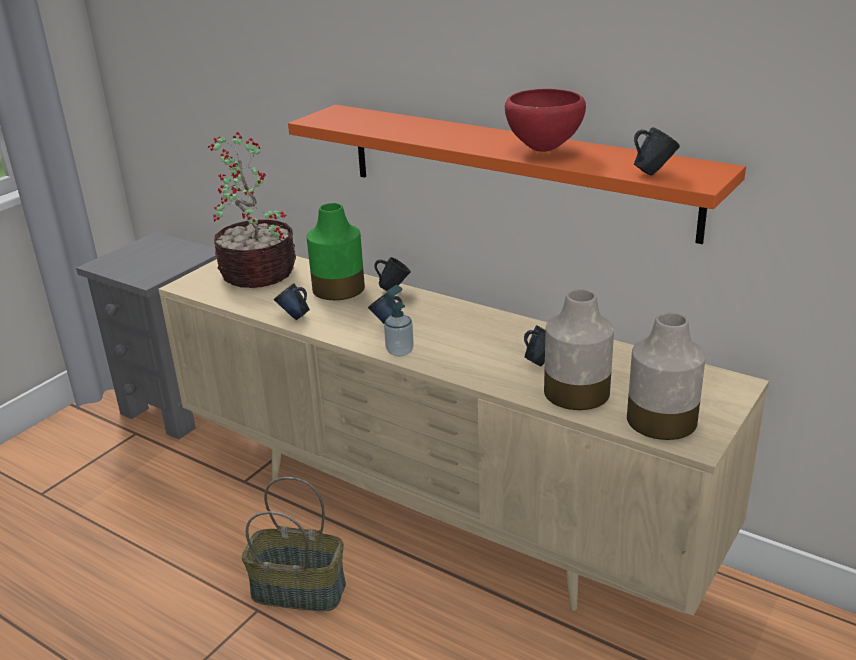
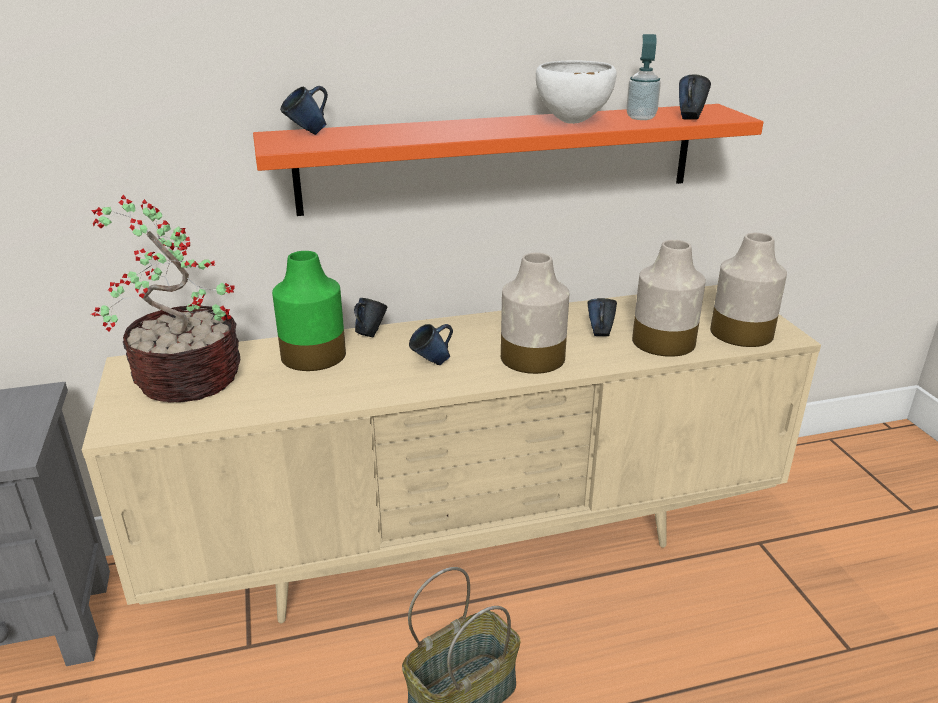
camera: 50 degrees left, 0 degrees up
blue mug [274,283,310,320] -> blue mug moved to [280,86,328,135]
soap dispenser [384,285,414,357] -> soap dispenser moved to [626,34,661,120]
red bowl [505,89,586,152] -> white bowl [536,60,617,124]
none -> beige vase [501,252,569,374]

